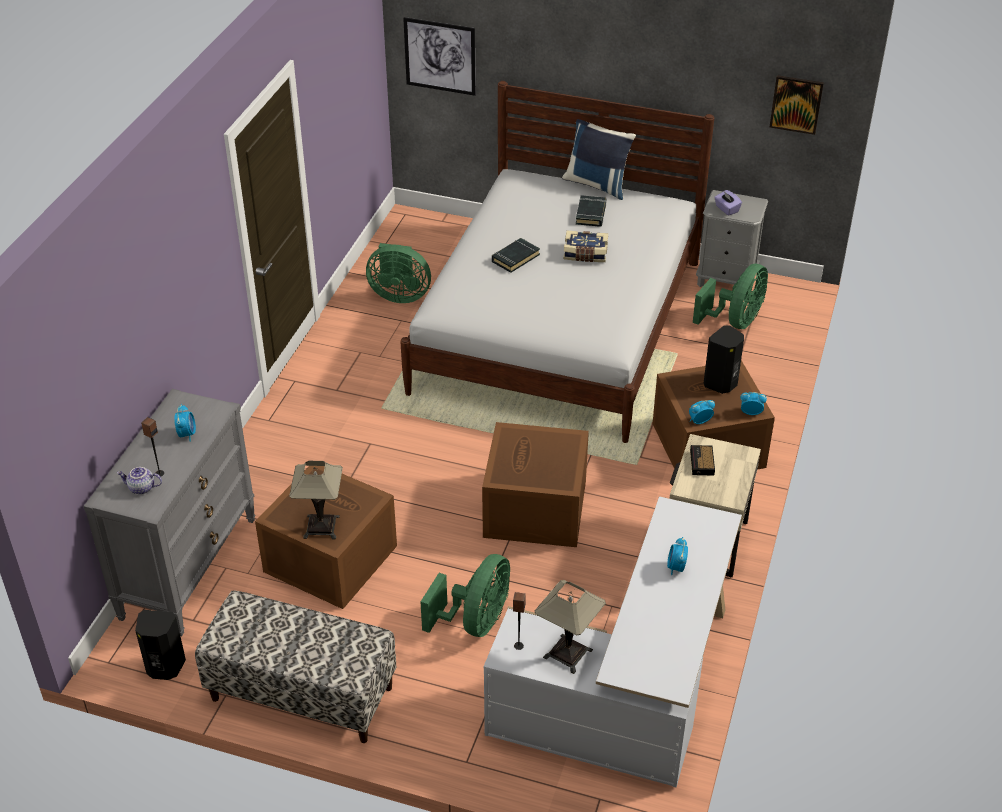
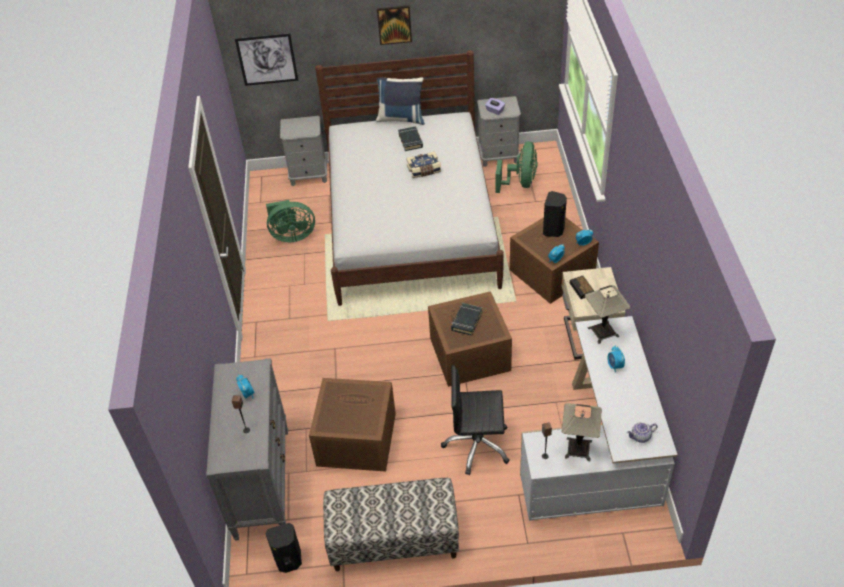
camera: 20 degrees left, 5 degrees up
teapot [117,467,162,495] -> teapot moved to [627,422,657,443]
table lamp [289,461,343,539] -> table lamp moved to [585,285,630,344]
green fan [421,554,510,637] -> black office chair [441,365,510,475]
black book [492,238,540,273] -> black book moved to [451,303,482,336]
picture [770,75,824,135] -> picture moved to [377,5,412,45]
none -> grey nightstand [280,116,327,186]

